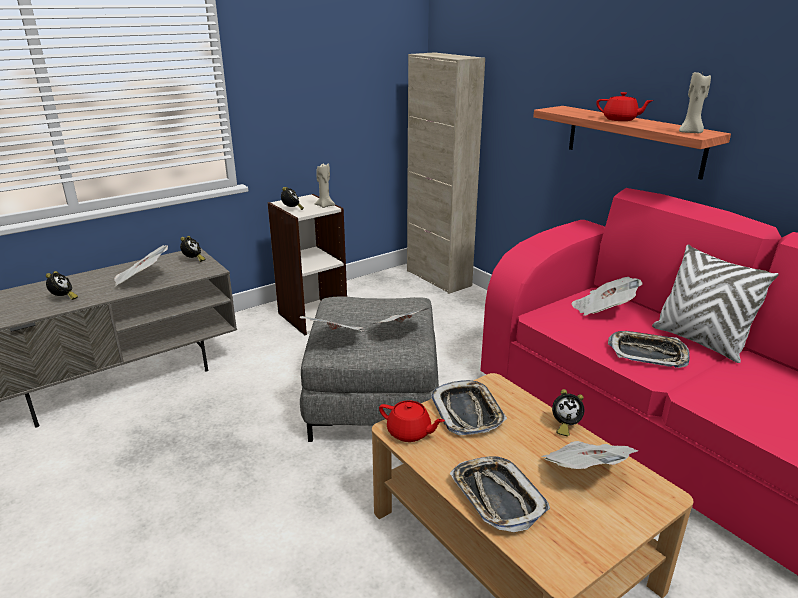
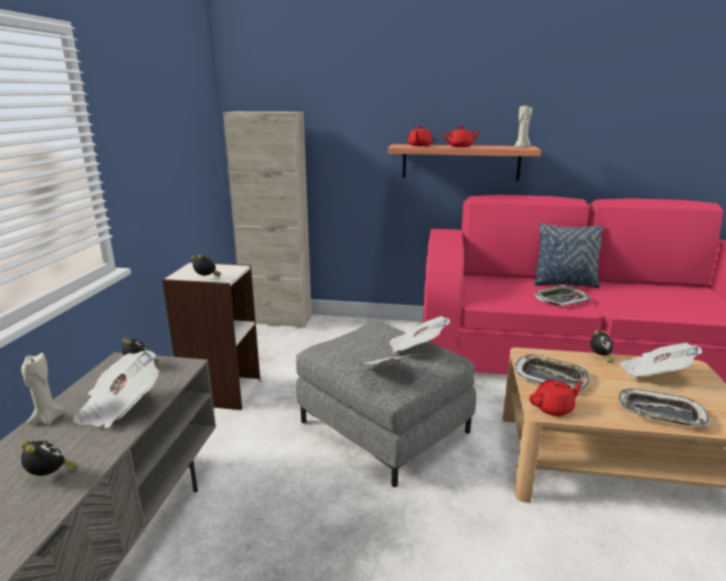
camera: 45 degrees left, 5 degrees down
beige candle [315,162,335,208] -> beige candle moved to [21,353,67,425]
newspaper [572,277,643,316] -> none
white pillow [652,244,779,363] -> blue pillow [533,223,604,288]
none -> red teapot [408,125,433,146]

